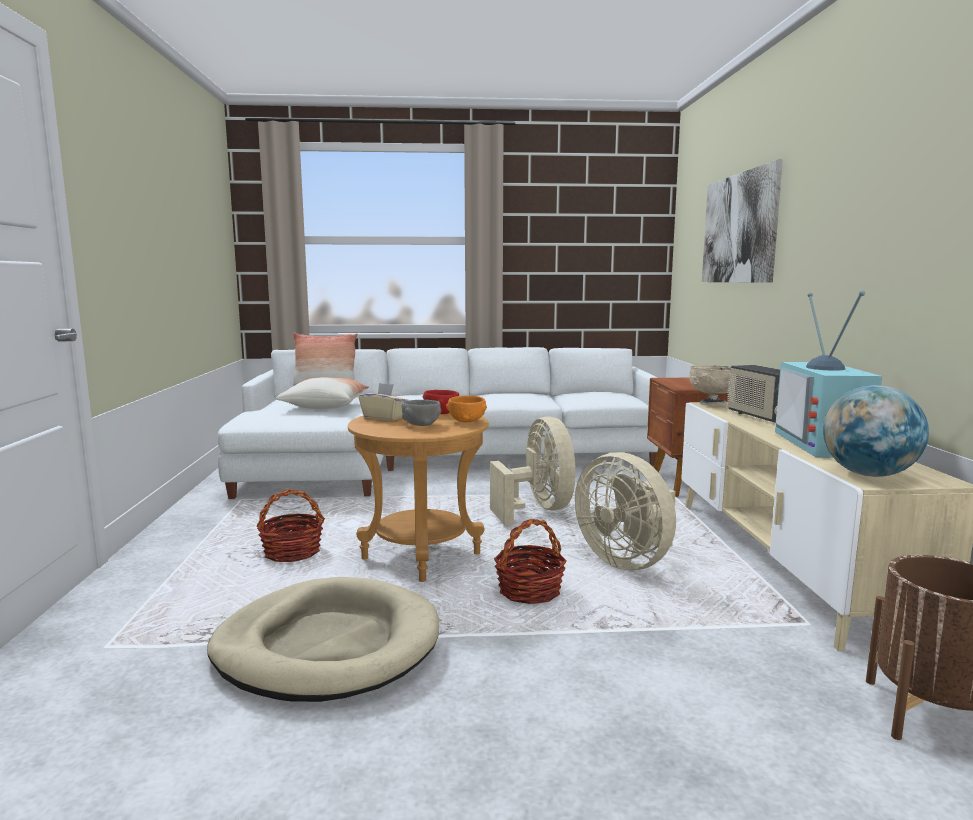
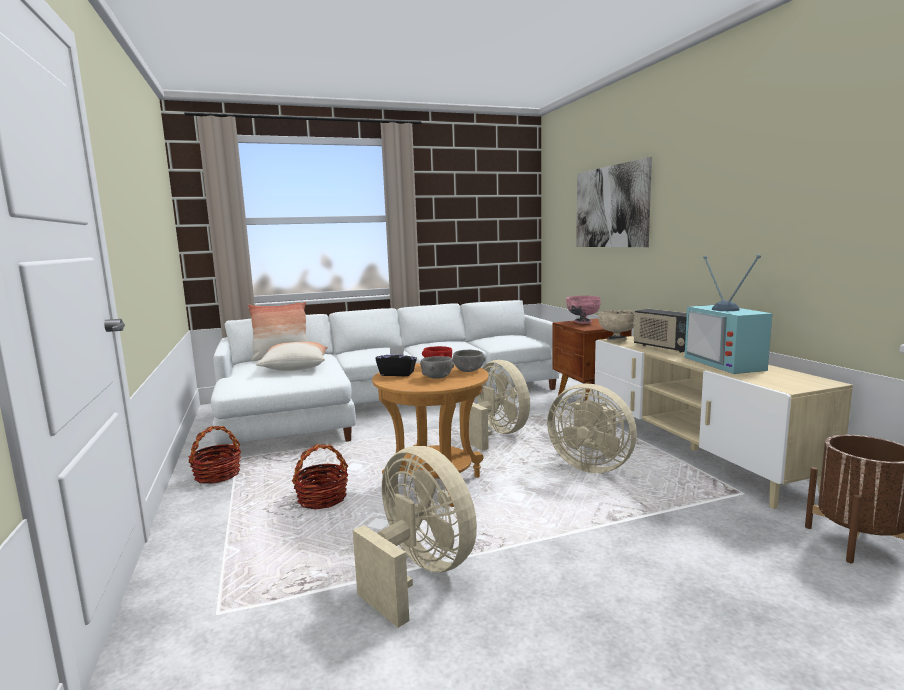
camera: 15 degrees left, 0 degrees up
beige dog bed [207,577,439,702] -> beige fan [353,446,477,628]
beige tissue box [359,383,409,421] -> black tissue box [376,345,417,376]
orange bowl [446,396,487,422] -> grey bowl [452,350,486,372]
basket [494,519,567,604] -> basket moved to [189,426,241,484]
globe [823,385,929,477] -> none
none -> pink bowl [566,296,601,324]

